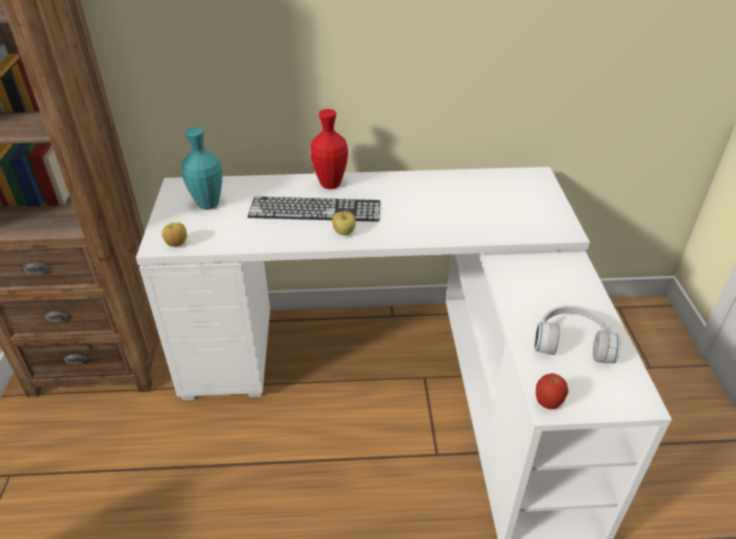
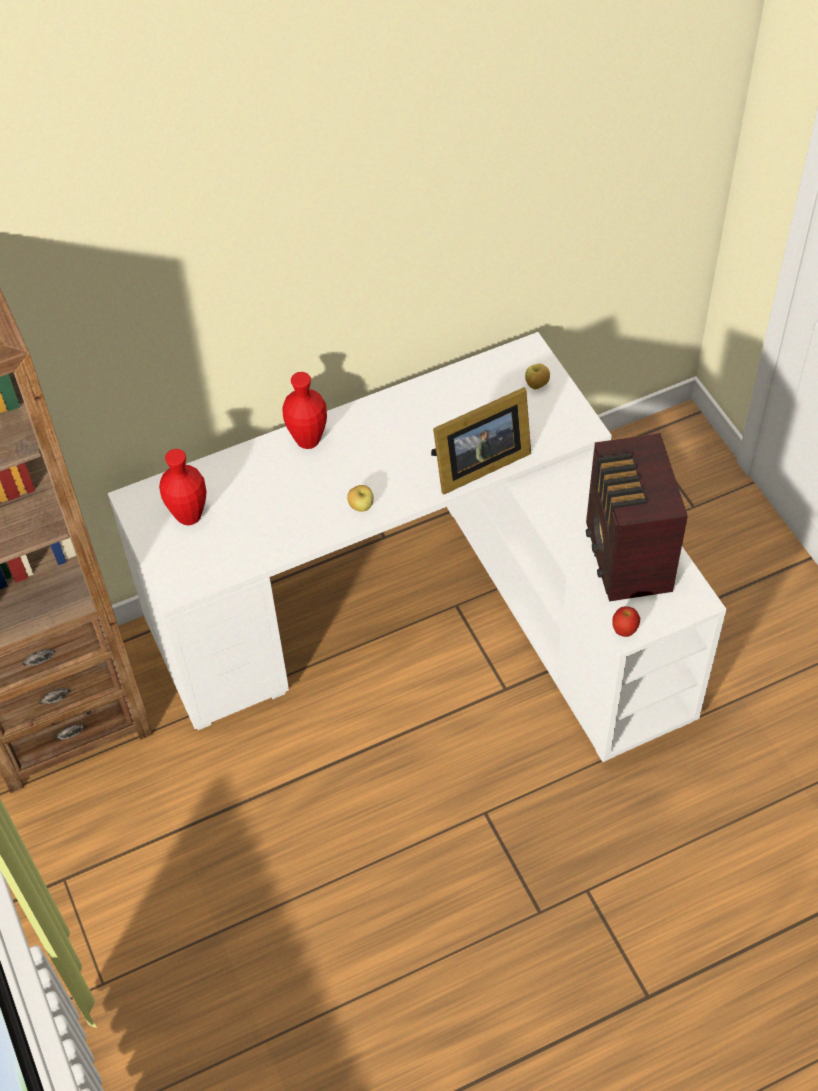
camera: 20 degrees left, 15 degrees up
apple [162,222,187,247] -> apple moved to [525,364,550,389]
turquoise vase [181,127,222,210] -> red vase [159,449,206,526]
keyboard [248,197,380,222] -> none
white headphones [535,305,620,363] -> radio [586,433,688,602]
none -> picture frame [431,387,531,494]

